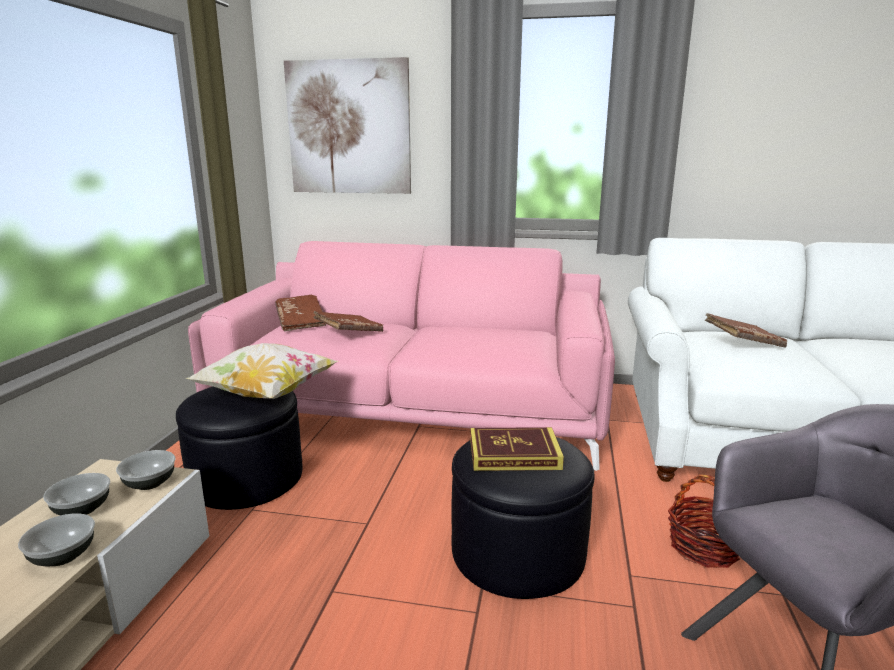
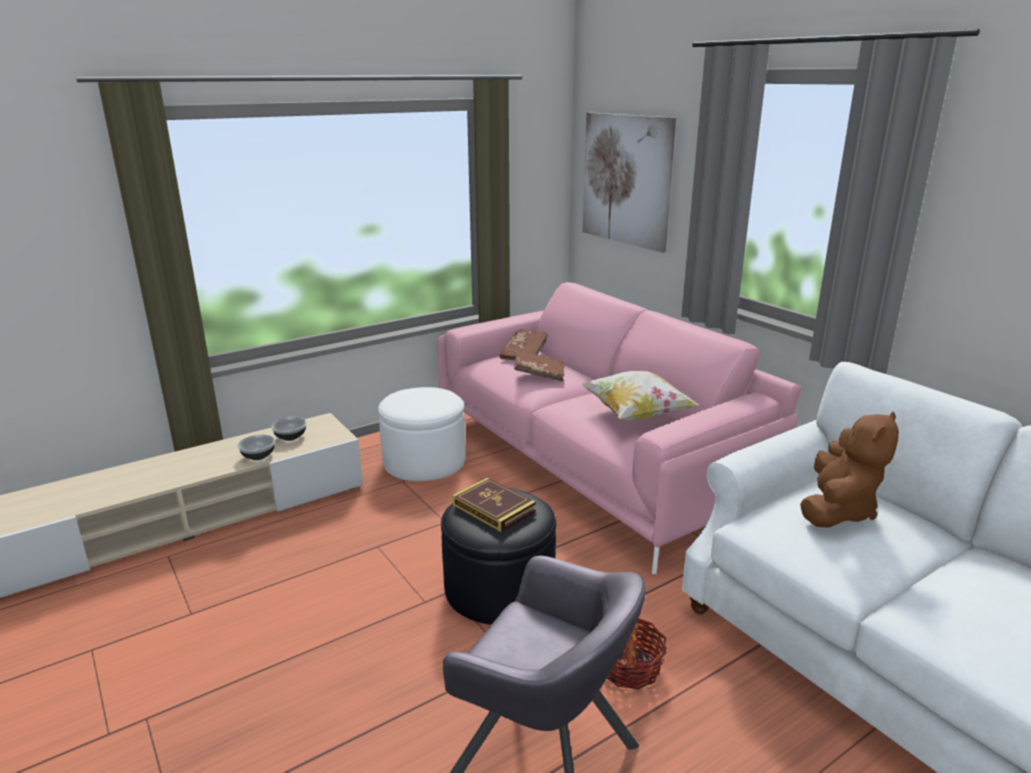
camera: 45 degrees right, 5 degrees up
bowl [116,450,175,490] -> none
black ottoman [176,386,302,510] -> white ottoman [378,387,466,481]
pillow [186,343,338,399] -> pillow moved to [581,371,700,420]
brown book [705,313,787,348] -> brown plush toy [800,411,899,527]

